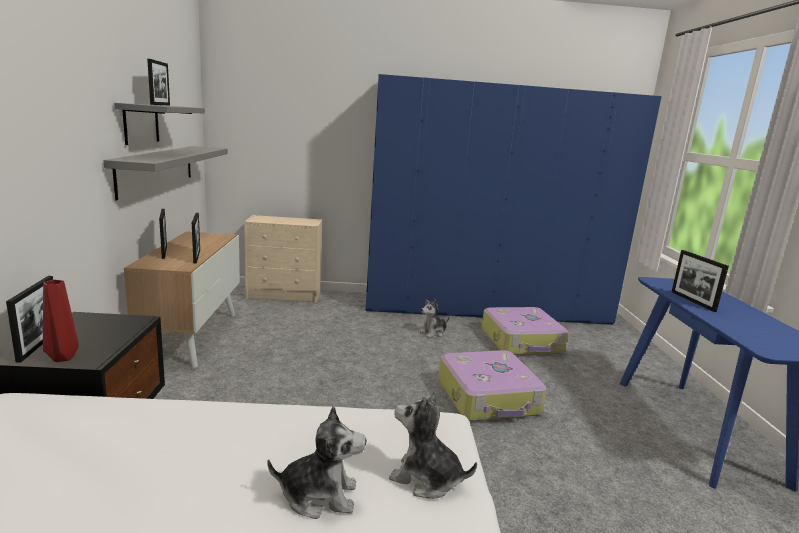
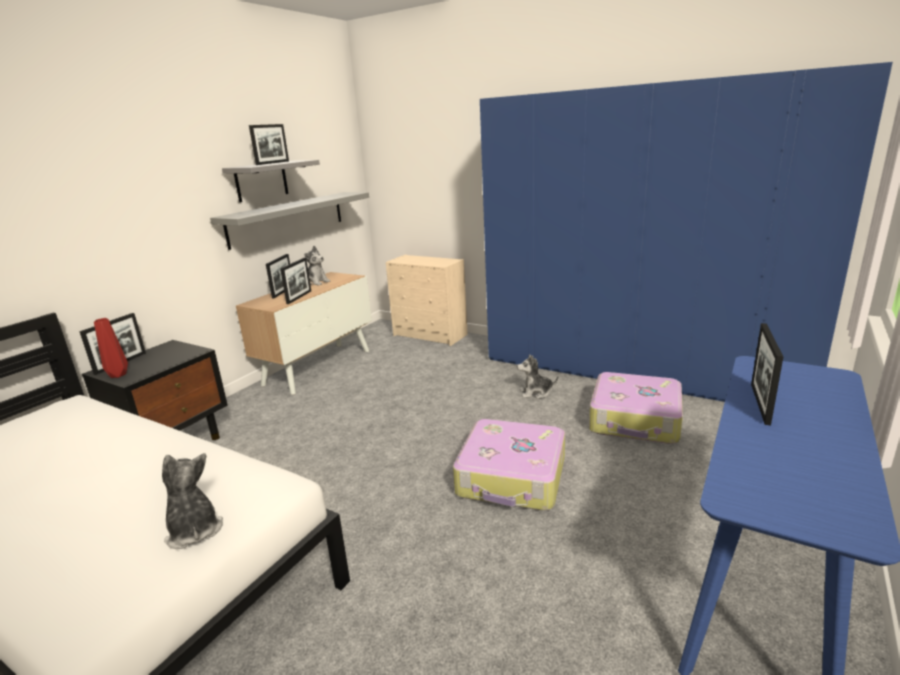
camera: 35 degrees right, 5 degrees up
plush toy [267,406,366,519] -> plush toy moved to [304,246,330,285]

